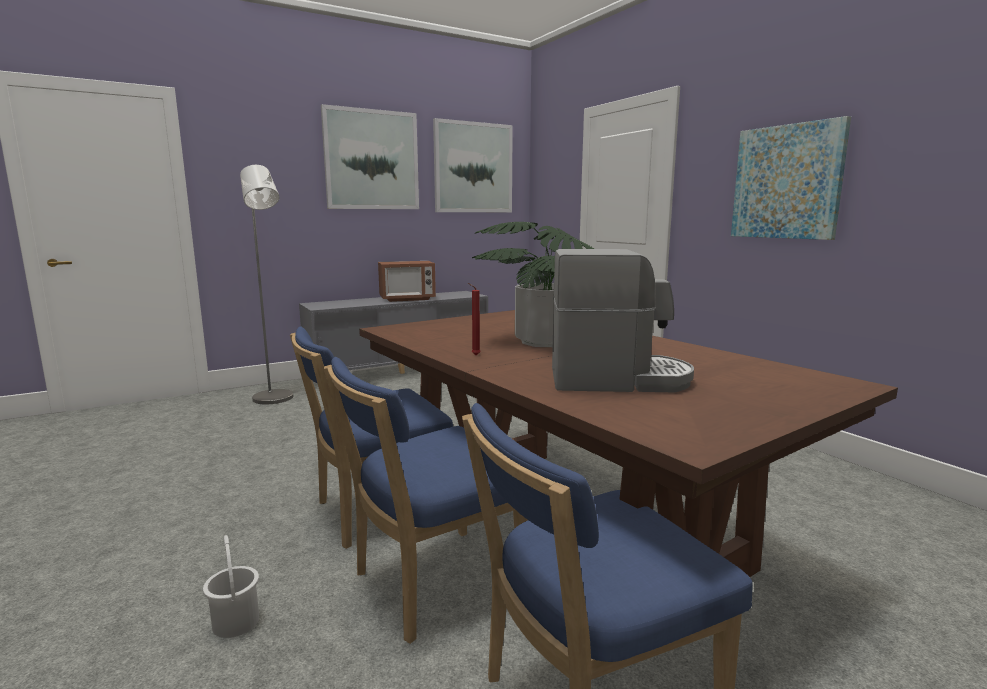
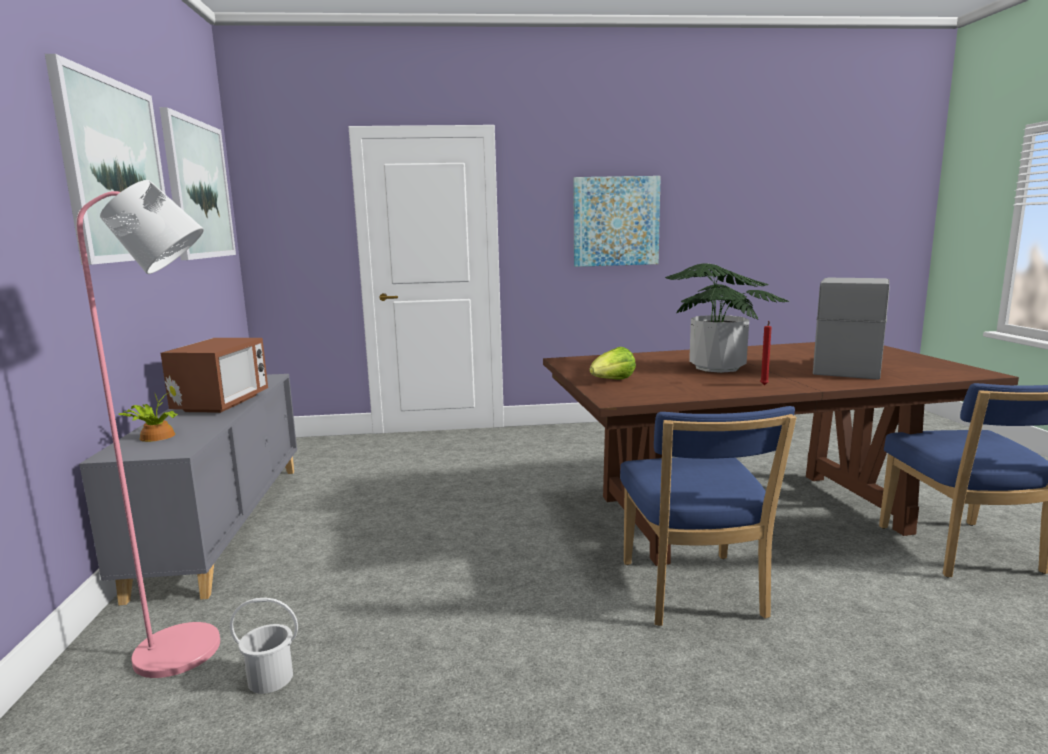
camera: 65 degrees left, 0 degrees up
white bucket [203,535,259,638] -> white bucket moved to [230,598,298,694]
grey floor lamp [240,165,294,404] -> pink floor lamp [77,180,220,678]
blue chair [324,357,528,644] -> none
none -> potted plant [118,376,182,442]
none -> lettuce [589,347,636,379]

